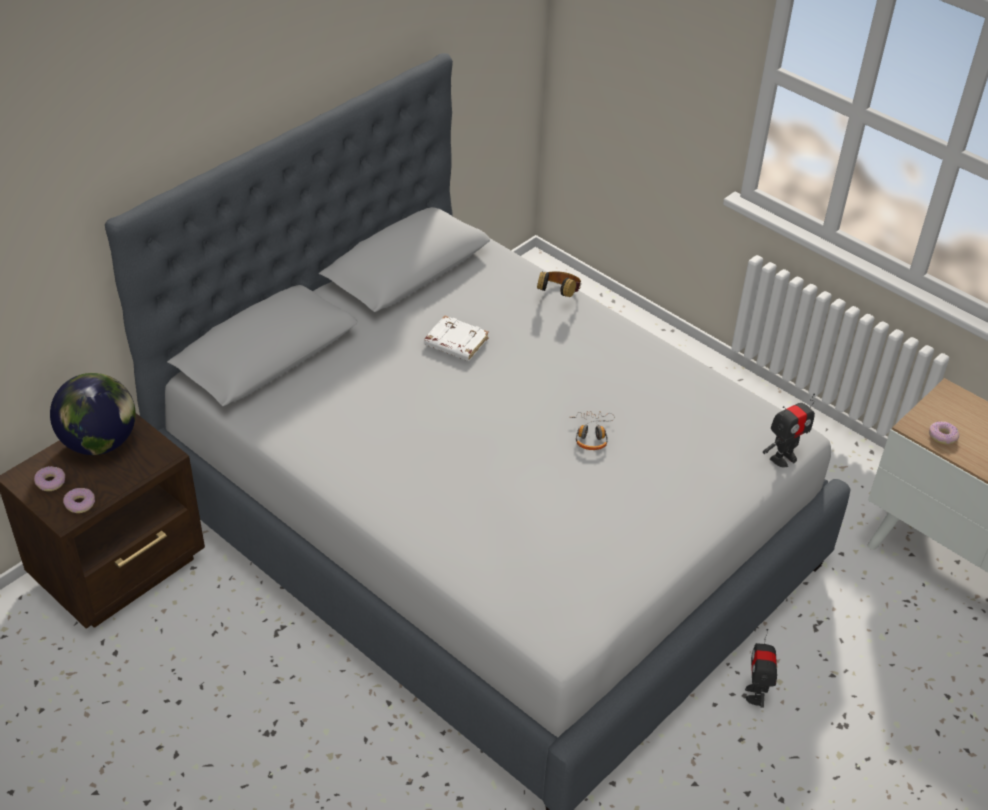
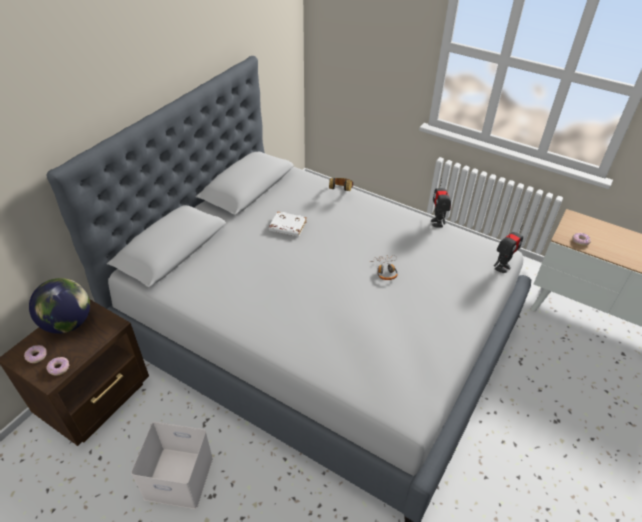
camera: 10 degrees left, 0 degrees up
toy robot [745,629,777,708] -> toy robot moved to [431,178,451,228]
none -> white storage box [131,422,213,509]

